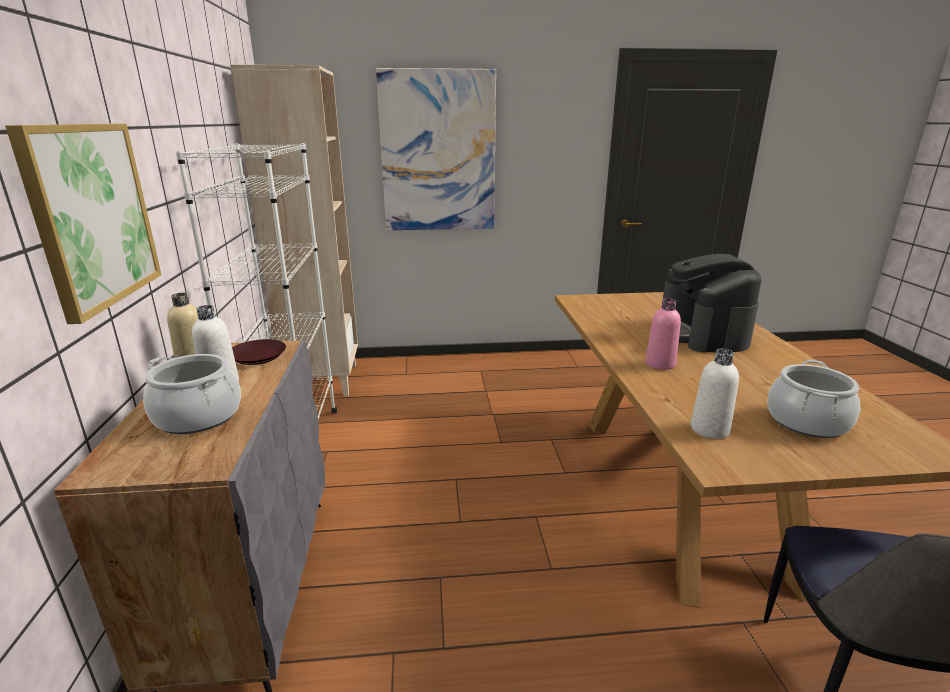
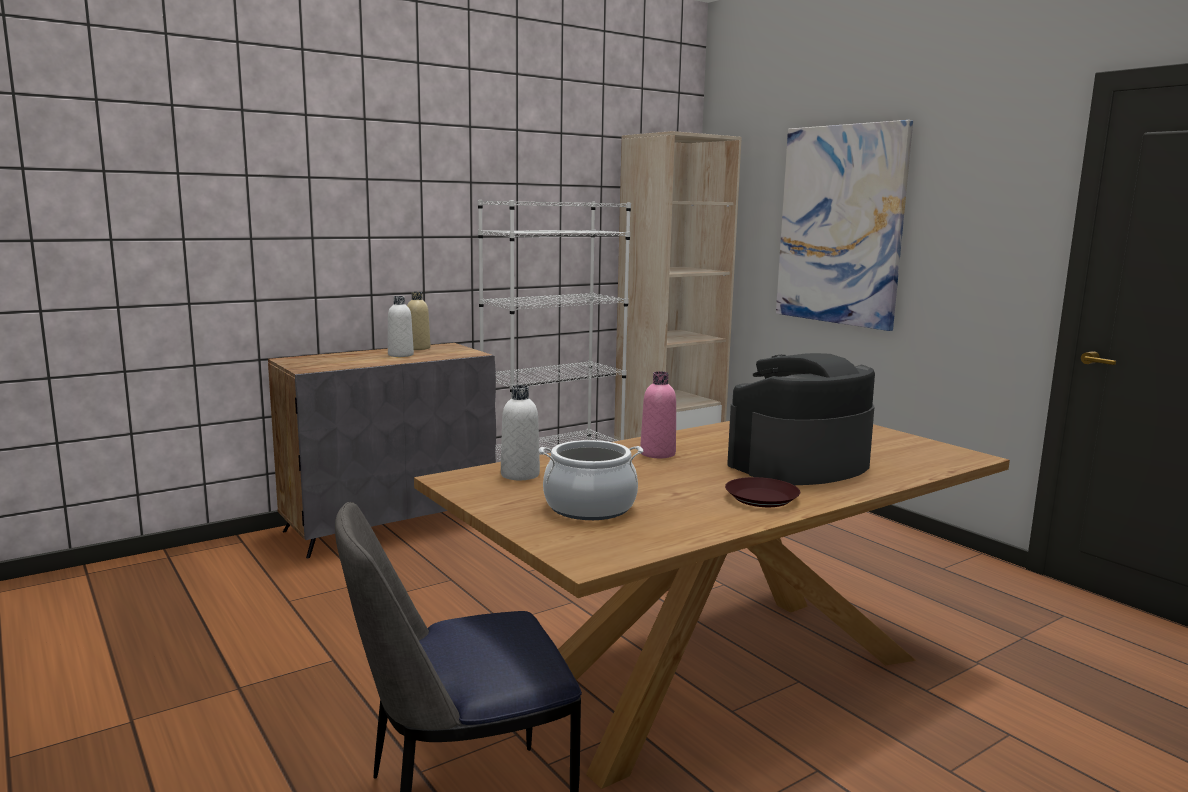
camera: 60 degrees right, 10 degrees down
picture [5,124,162,324] -> none
cooking pot [143,354,241,434] -> none
brown plate [232,339,286,365] -> brown plate moved to [725,477,800,507]

